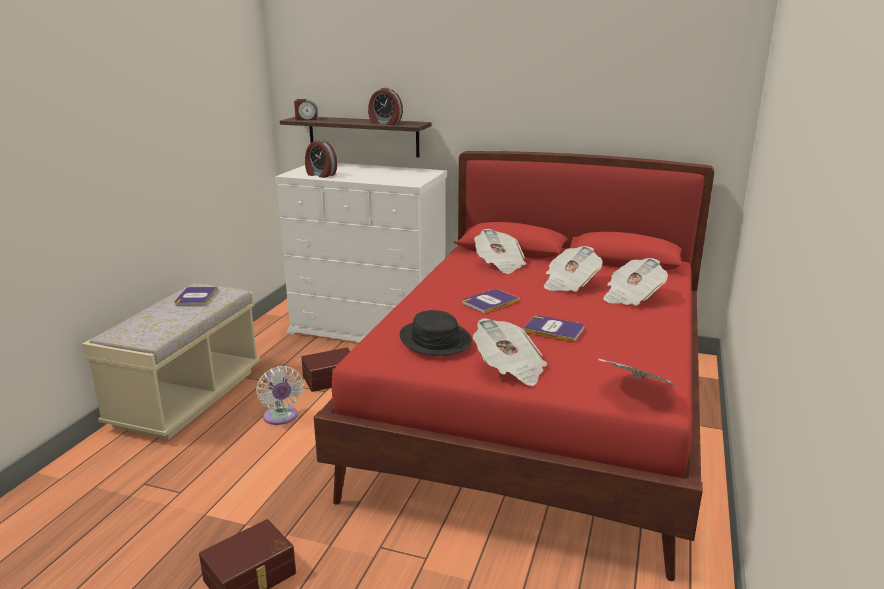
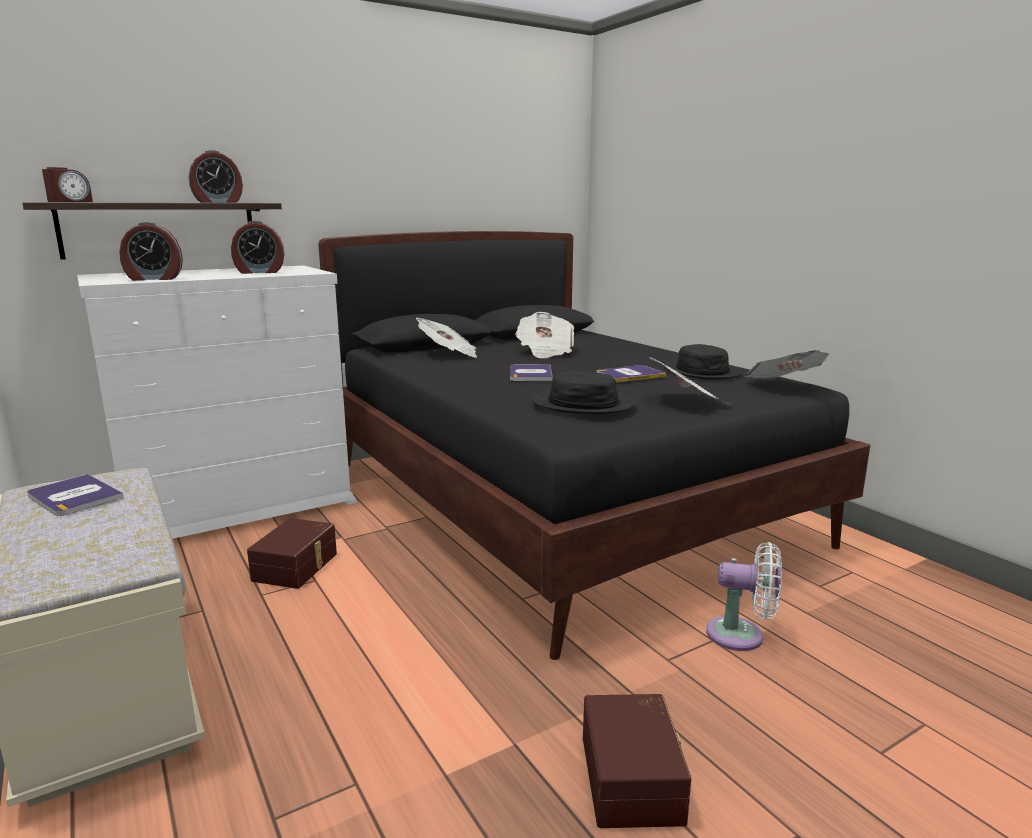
camera: 50 degrees left, 5 degrees down
white fan [256,366,304,425] -> white fan moved to [706,542,782,651]
red bed [314,151,714,581] -> black bed [318,231,871,660]
newspaper [603,258,668,306] -> none
none -> alarm clock [231,221,285,274]
none -> black hat [664,344,743,380]

